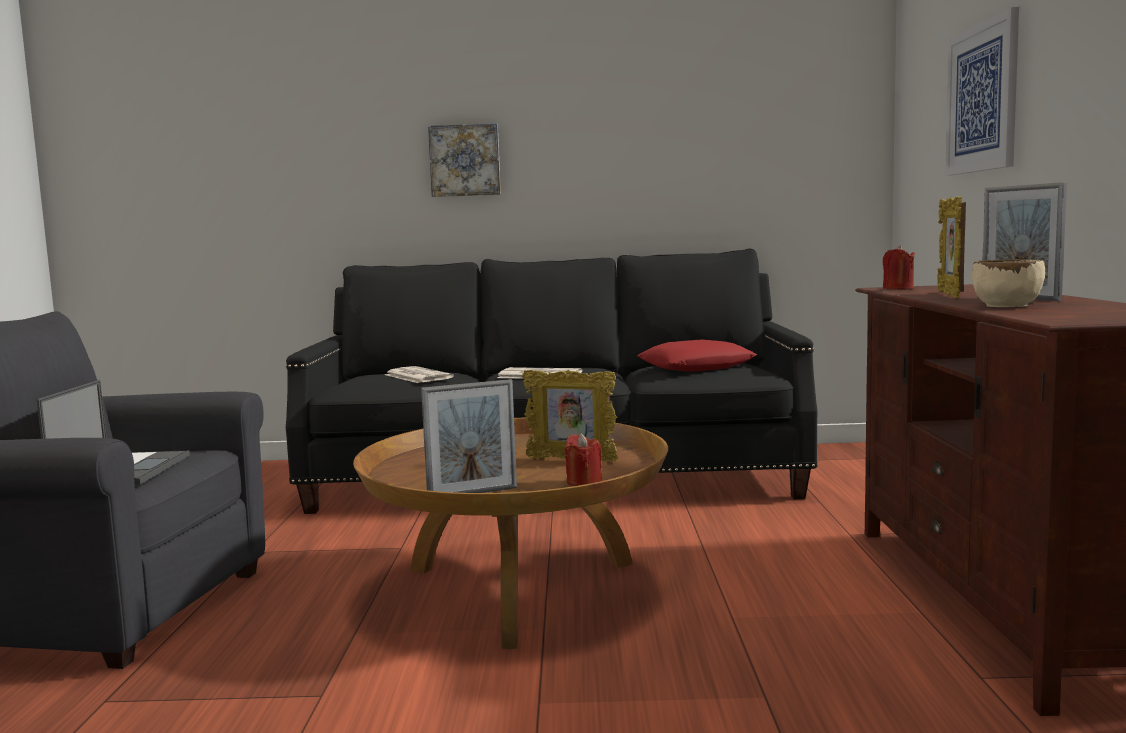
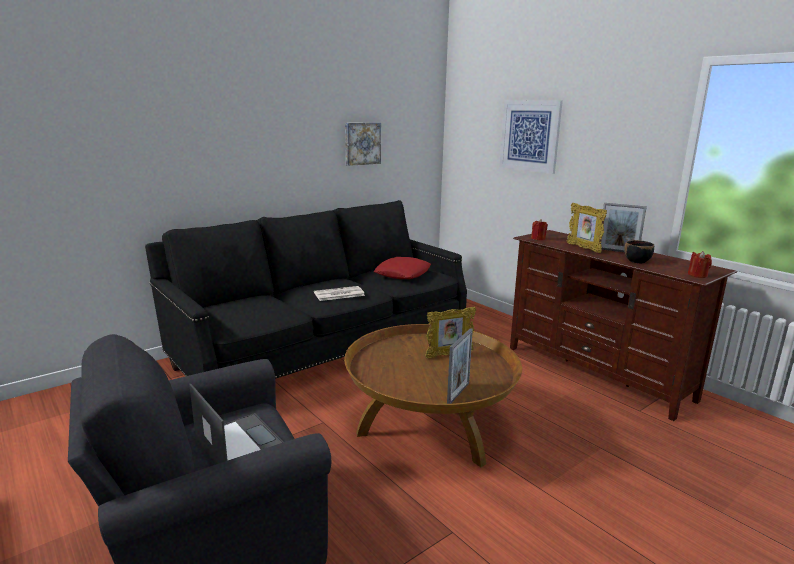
camera: 40 degrees left, 10 degrees up
newspaper [385,366,454,383] -> none
picture [428,123,501,197] -> picture moved to [345,123,381,166]
red candle [565,433,602,486] -> red candle moved to [688,251,712,278]
beige bowl [972,259,1045,307] -> black bowl [624,240,654,263]

